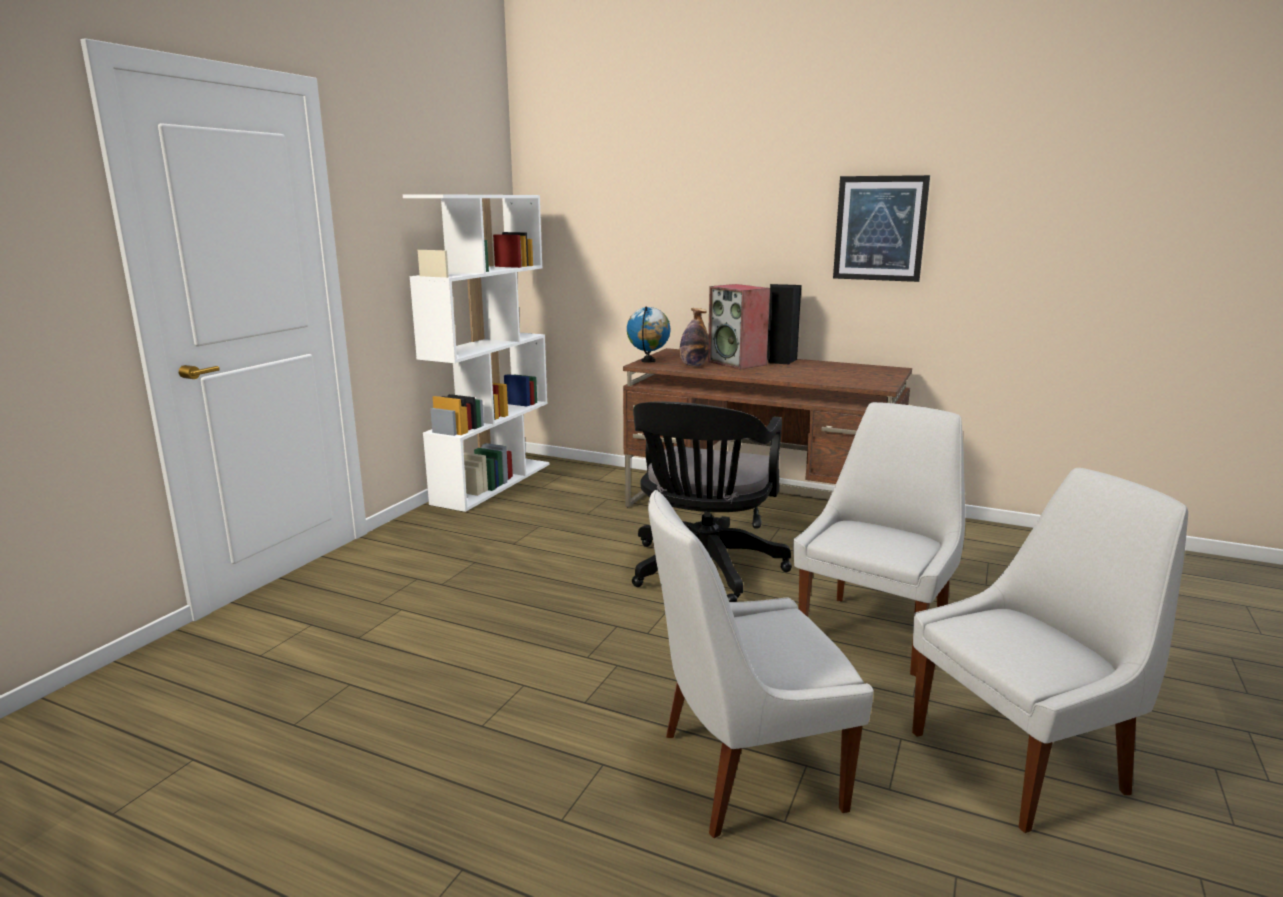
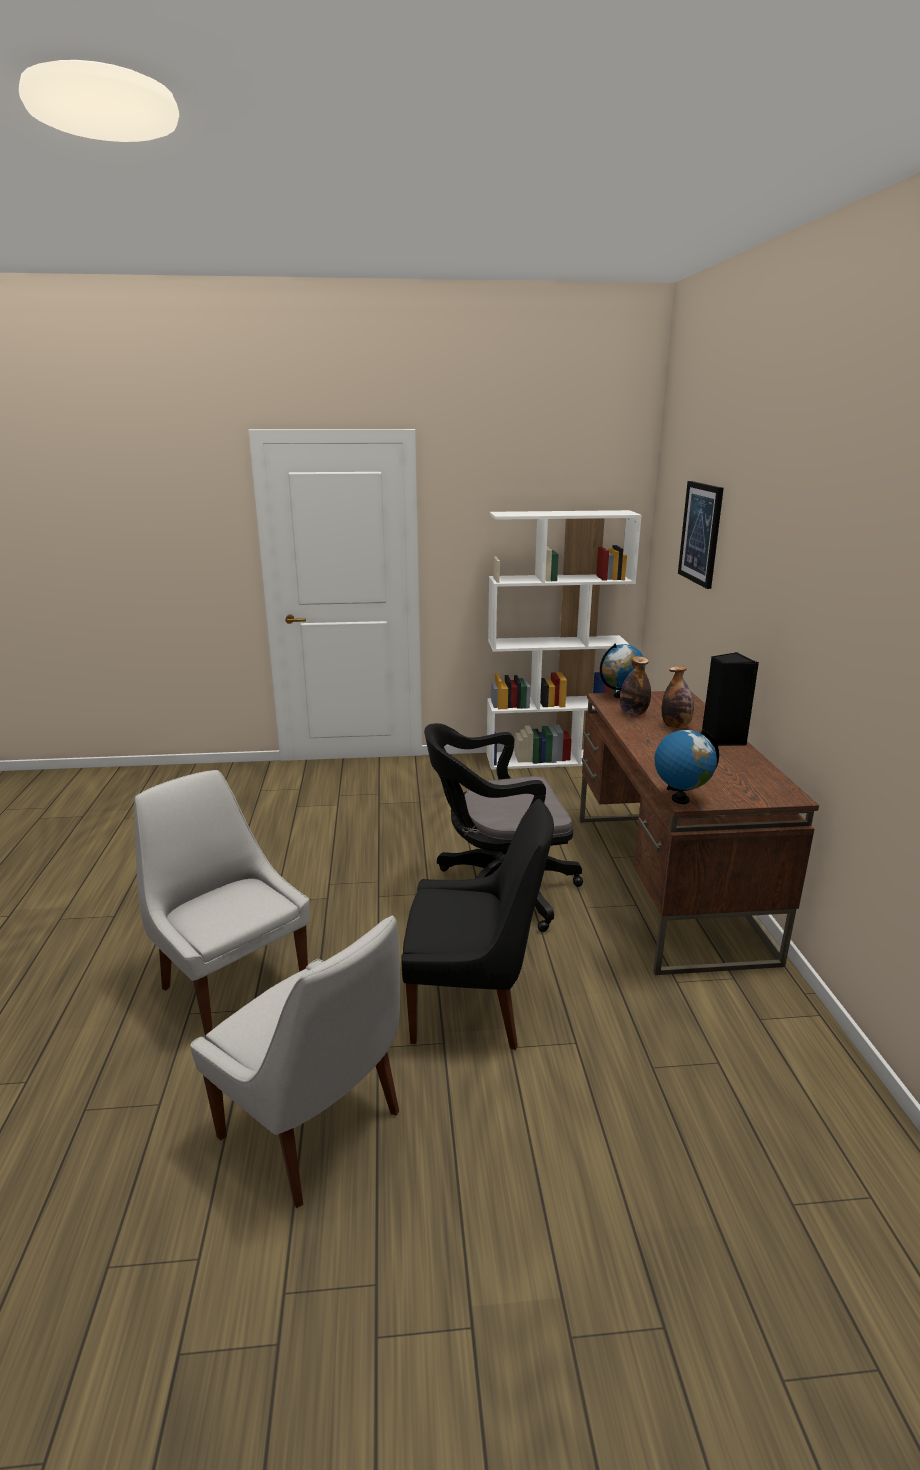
camera: 60 degrees right, 5 degrees up
speaker [708,284,770,370] -> bottle [661,666,694,728]
white chair [793,402,965,676] -> black chair [401,799,554,1050]
picture [833,175,930,282] -> picture moved to [678,481,724,589]
none -> globe [654,729,719,804]

